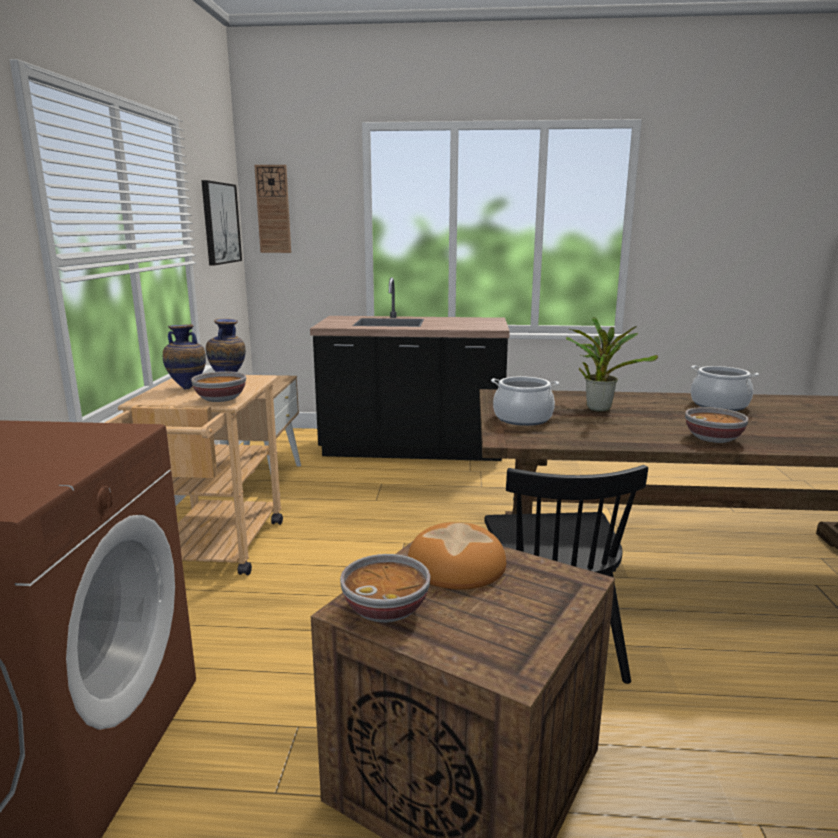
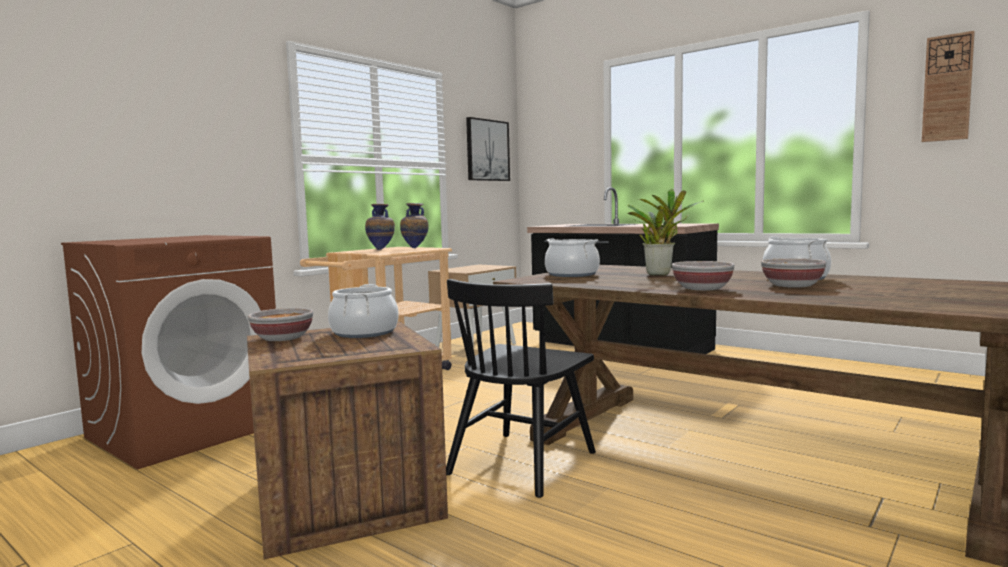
camera: 35 degrees right, 10 degrees down
bowl [191,371,246,402] -> bowl moved to [761,258,827,288]
wall clock [254,165,291,253] -> wall clock moved to [922,31,975,142]
bread [408,522,506,590] -> cooking pot [328,284,399,338]

